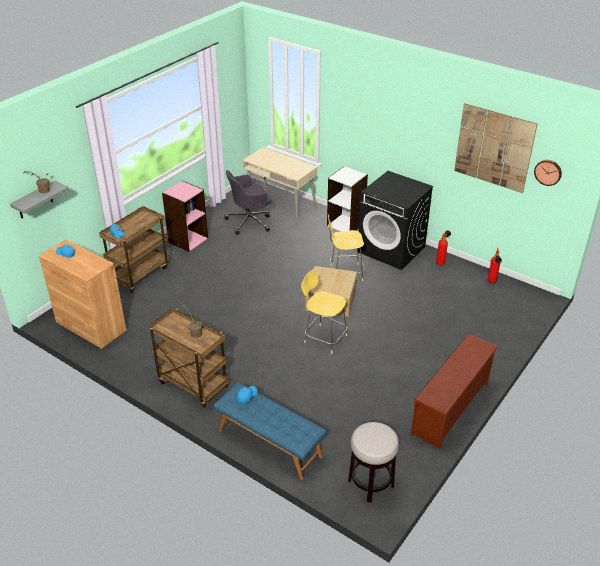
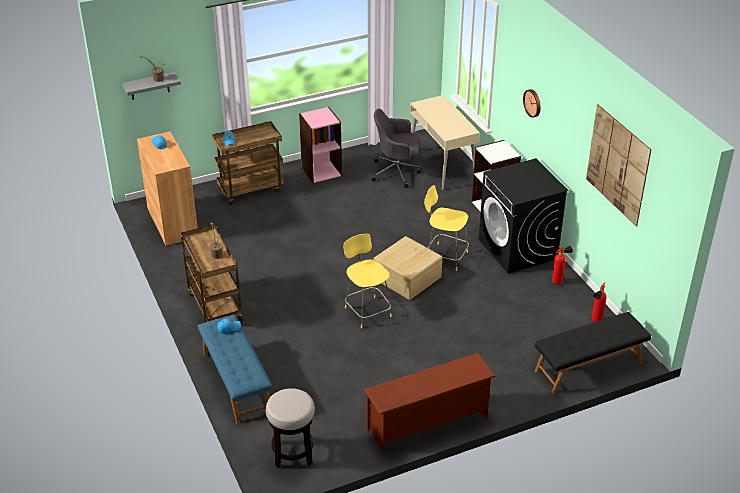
camera: 30 degrees right, 0 degrees up
wall clock [534,160,562,186] -> wall clock moved to [523,89,541,118]
none -> black bench [535,312,651,394]

